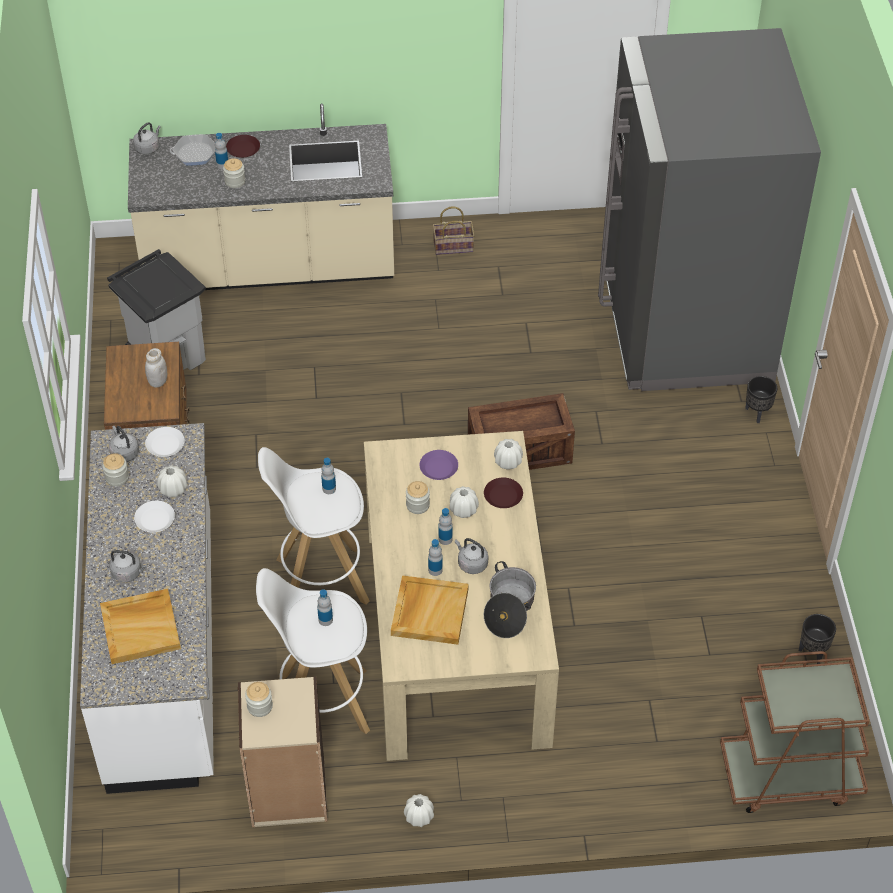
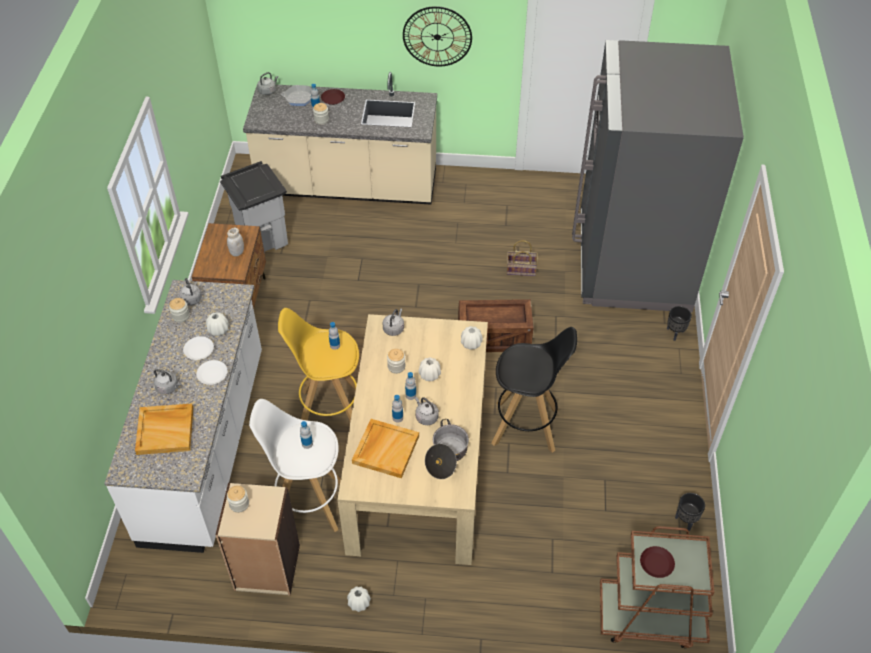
camera: 10 degrees right, 0 degrees up
white plate [145,427,184,457] -> white plate moved to [197,360,228,385]
white stool [258,447,370,604] -> yellow stool [278,308,359,421]
purple plate [419,450,458,480] -> none
basket [433,207,475,255] -> basket moved to [507,240,538,276]
brown plate [484,477,523,508] -> brown plate moved to [640,546,675,578]
none -> grey kettle [382,309,404,336]
none -> wall clock [403,6,472,66]
none -> black stool [491,327,577,453]

